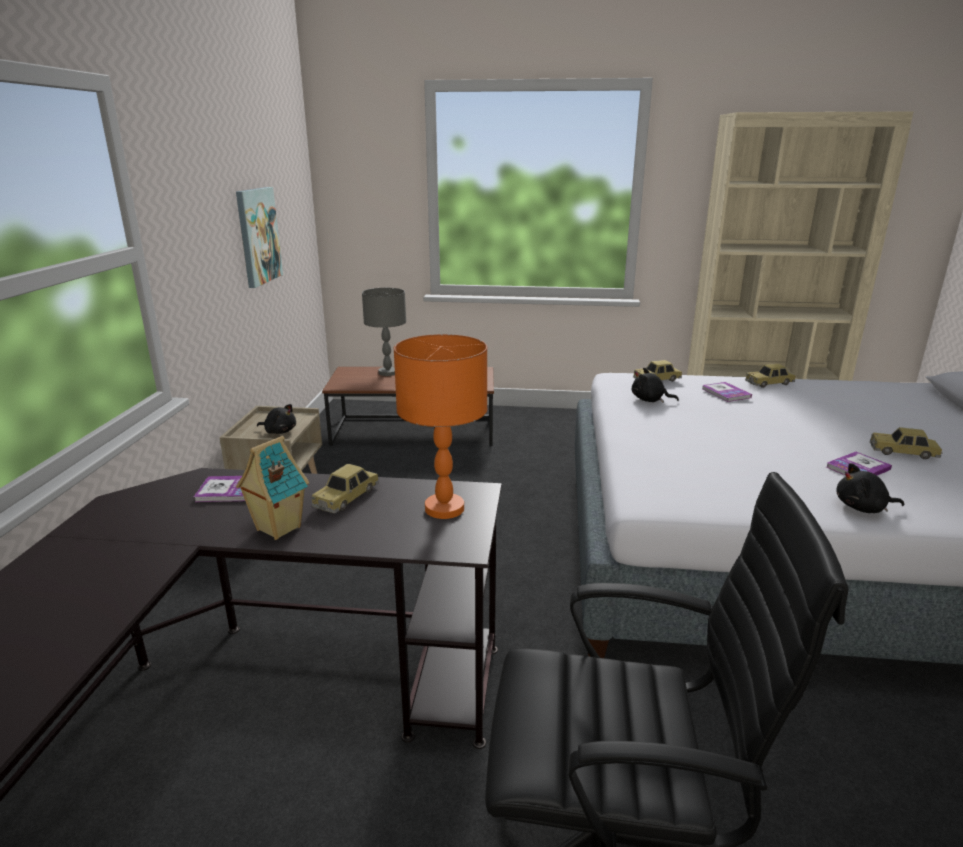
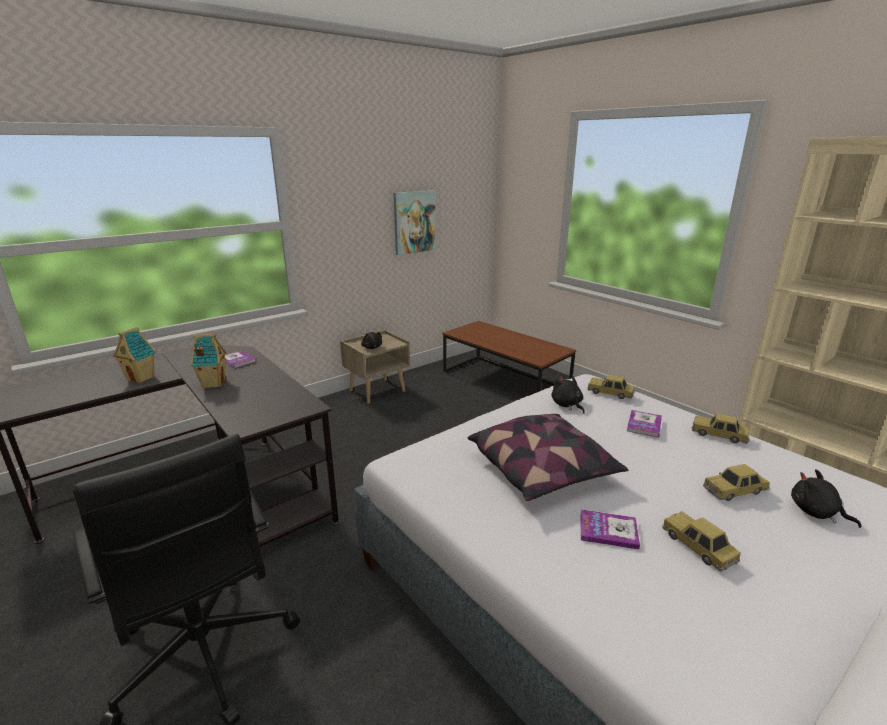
camera: 45 degrees right, 0 degrees up
toy car [312,464,379,513] -> toy car moved to [703,464,770,501]
grey table lamp [362,288,406,376] -> none
orange table lamp [394,334,487,519] -> none
black plush toy [836,463,904,513] -> black plush toy moved to [791,469,861,528]
none -> toy house [112,327,156,383]
none -> pillow [468,414,628,501]

